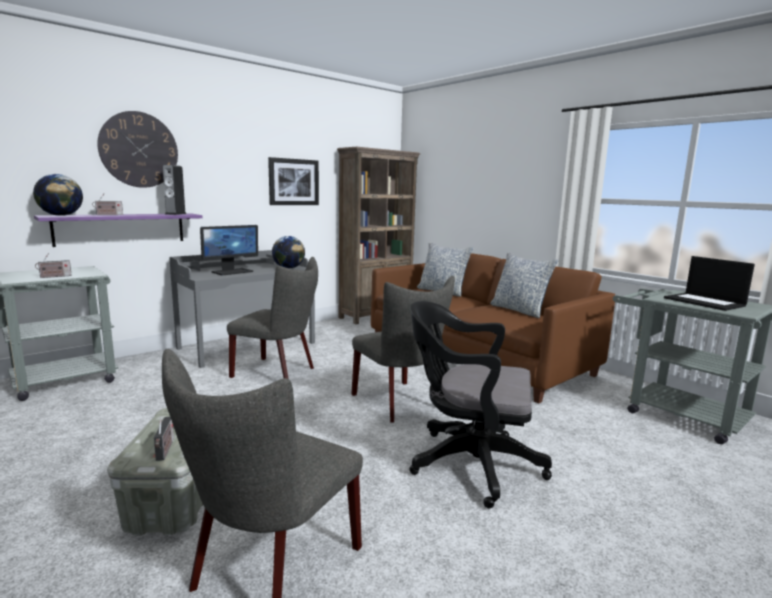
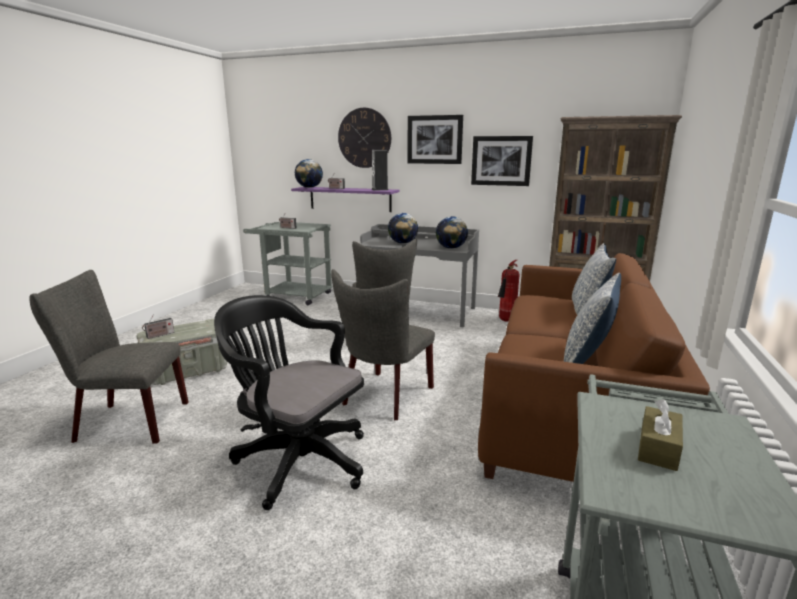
camera: 60 degrees right, 5 degrees up
monitor [200,225,258,275] -> globe [388,213,418,244]
black office chair [409,301,552,509] -> black office chair turned 45 degrees counterclockwise [214,295,364,510]
laptop [664,256,755,311] -> brown tissue box [638,399,683,471]
none -> picture [407,115,463,164]
none -> fire extinguisher [498,260,520,322]

